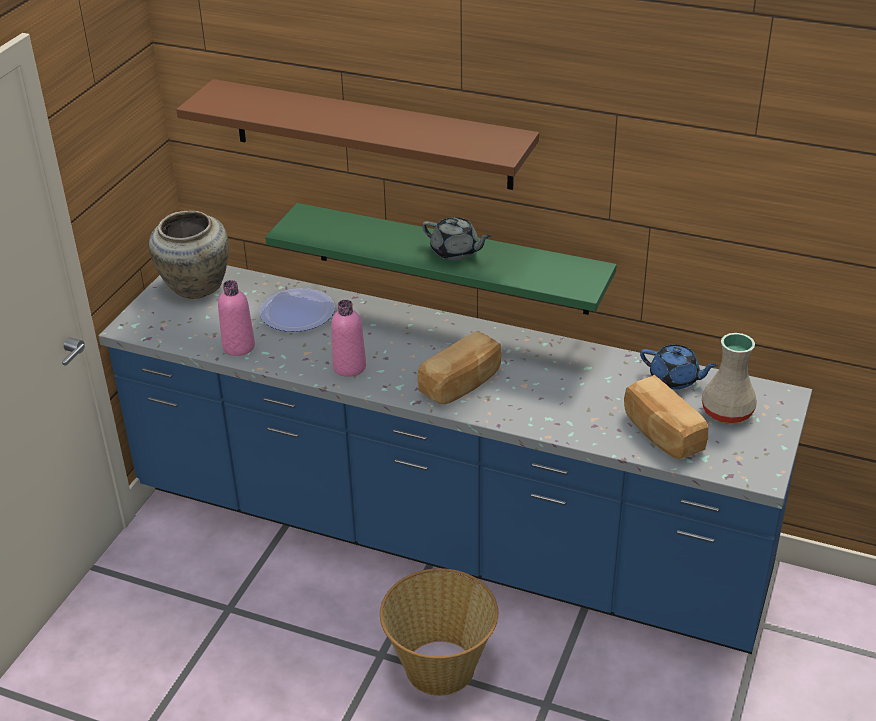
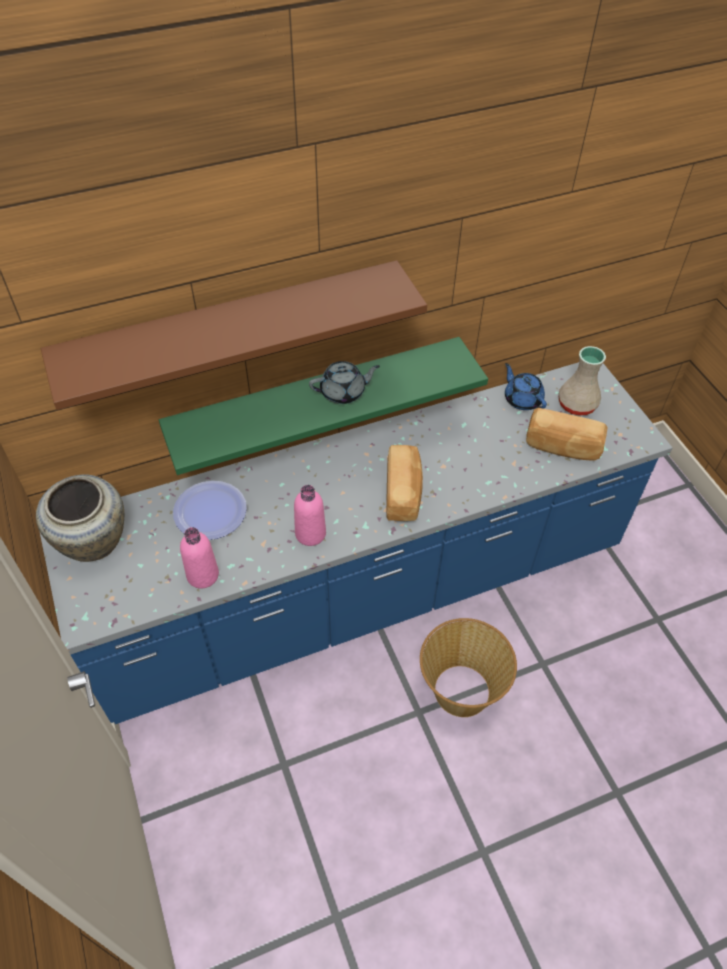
camera: 45 degrees left, 15 degrees up
blue teapot [640,344,718,389] -> blue teapot turned 105 degrees counterclockwise [505,363,547,410]

